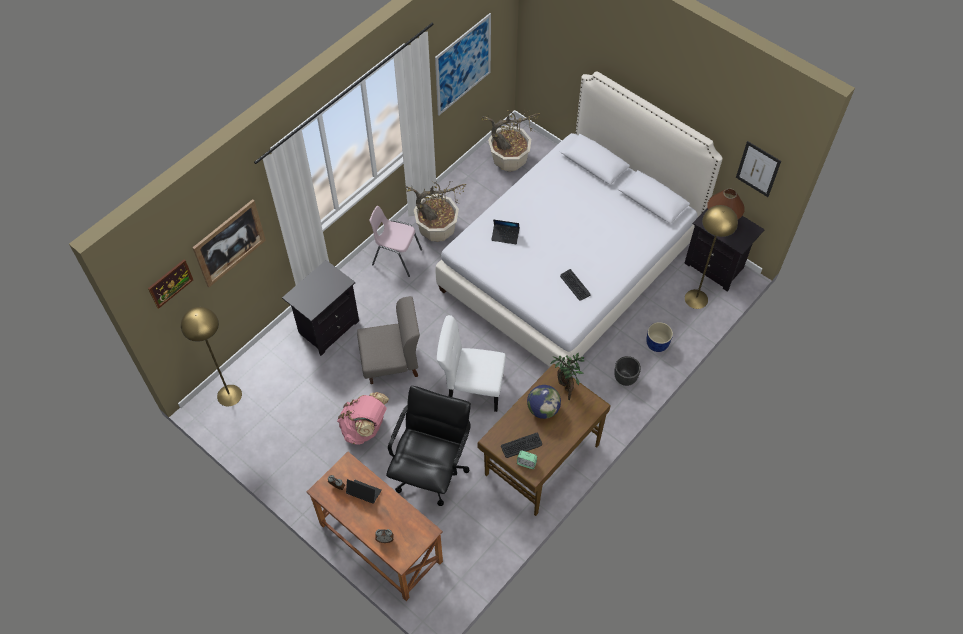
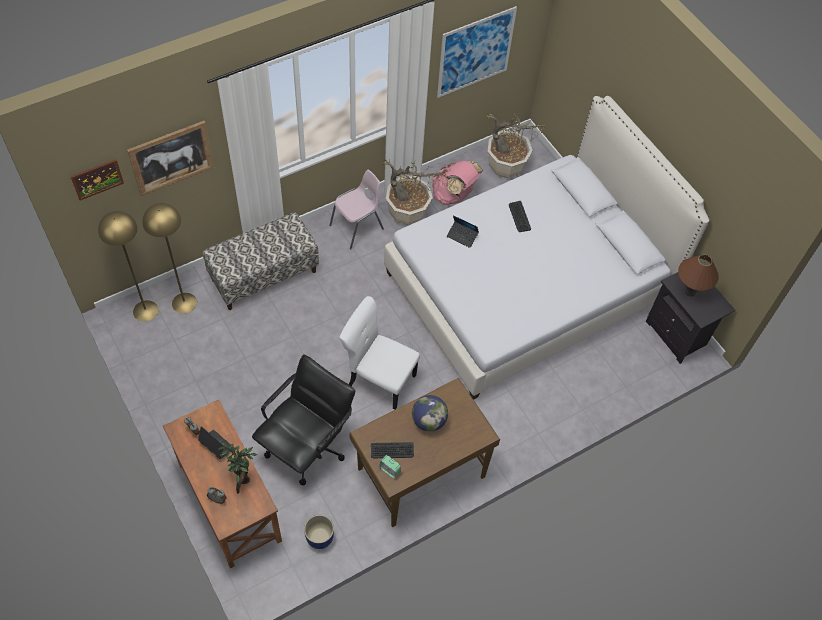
camera: 15 degrees right, 0 degrees up
black nightstand [282,260,359,356] -> bench [203,212,319,310]
pink backpack [337,392,389,445] -> pink backpack moved to [432,161,483,205]
grey chair [357,296,420,384] -> none
pink chair [369,206,422,277] -> pink chair turned 105 degrees clockwise [329,169,384,250]
potted plant [550,353,585,400] -> potted plant moved to [218,442,257,494]
keyboard [560,269,591,301] -> keyboard moved to [509,201,531,232]
black planter [614,356,641,386] -> none
blue planter [646,322,673,352] -> blue planter moved to [304,515,334,549]
yellow floor lamp [685,205,738,309] -> yellow floor lamp moved to [142,203,197,314]
picture [736,141,781,197] -> none

